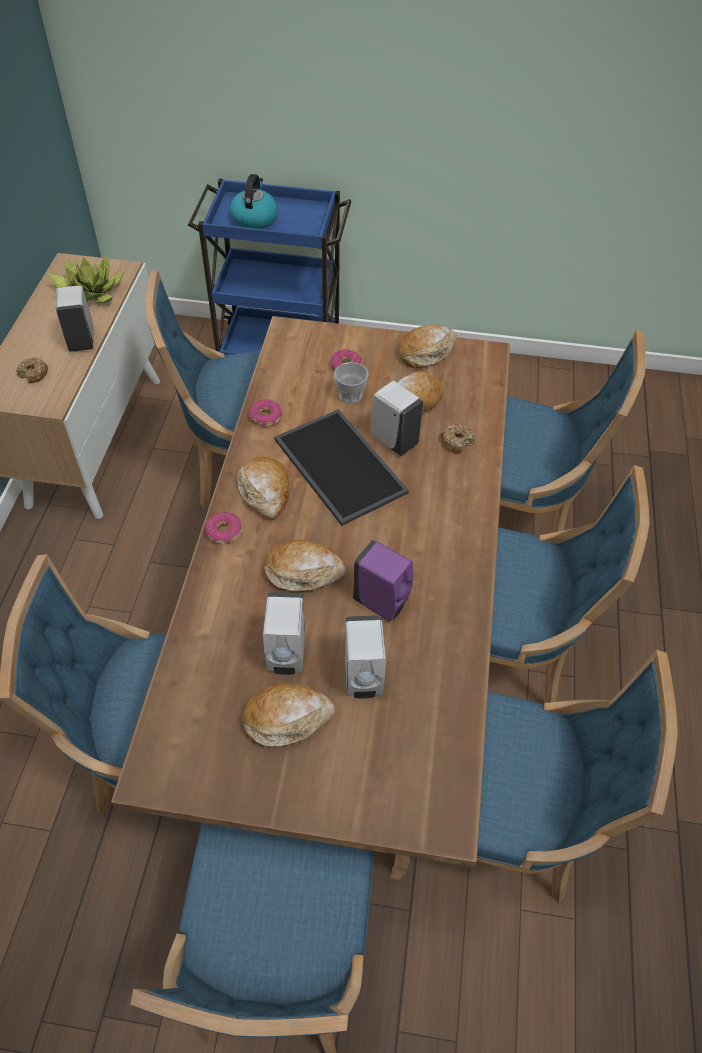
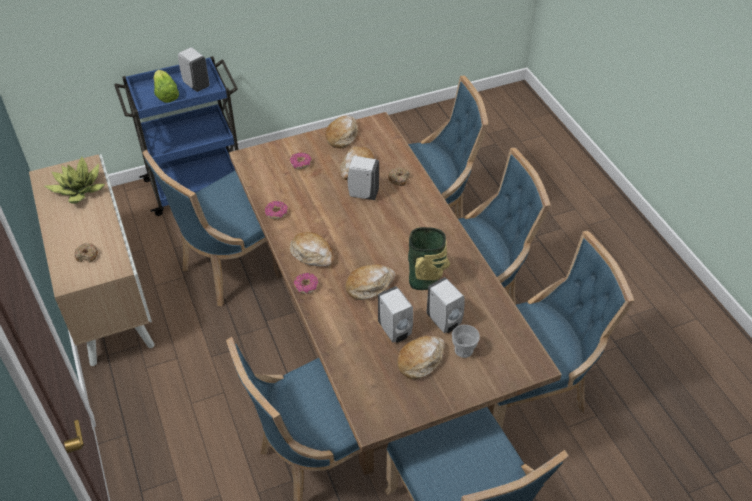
camera: 30 degrees left, 5 degrees down
white soap dispenser [56,286,94,352] -> white soap dispenser moved to [178,47,210,92]
kettle [230,174,278,229] -> lettuce [153,70,179,103]
tray [274,409,409,526] -> none
cup [334,362,369,404] -> cup moved to [452,325,480,358]
purple soap dispenser [353,540,413,621] -> vase [408,227,450,290]

